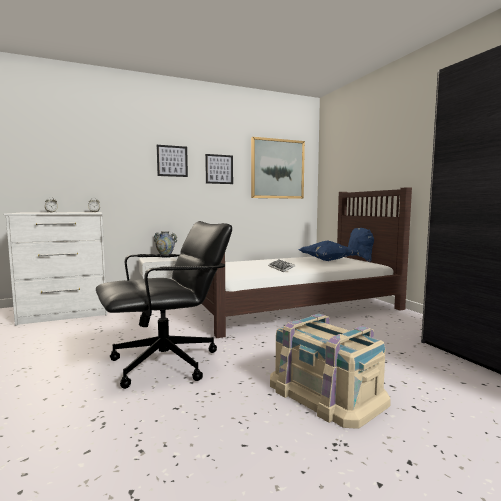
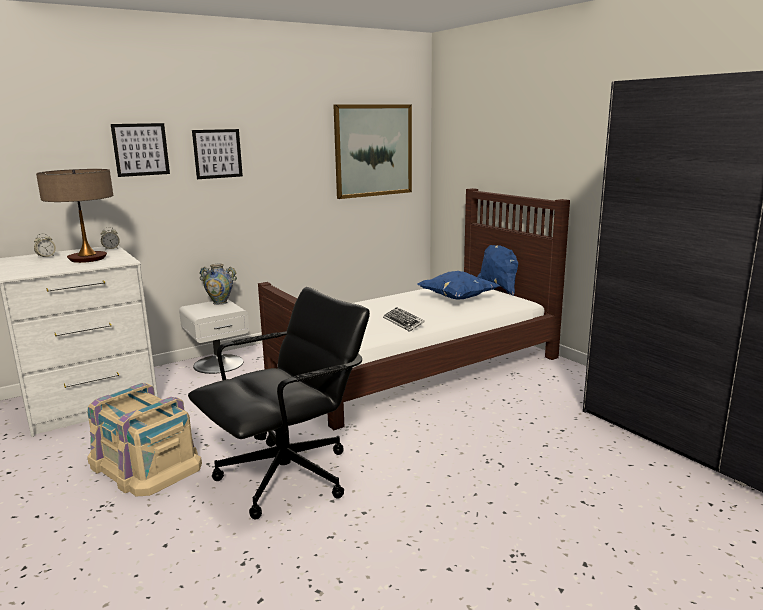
camera: 10 degrees left, 10 degrees up
picture [205,154,233,184] -> picture moved to [111,123,170,177]
beige storage box [270,313,391,429] -> beige storage box moved to [87,383,202,496]
none -> table lamp [36,169,113,263]

